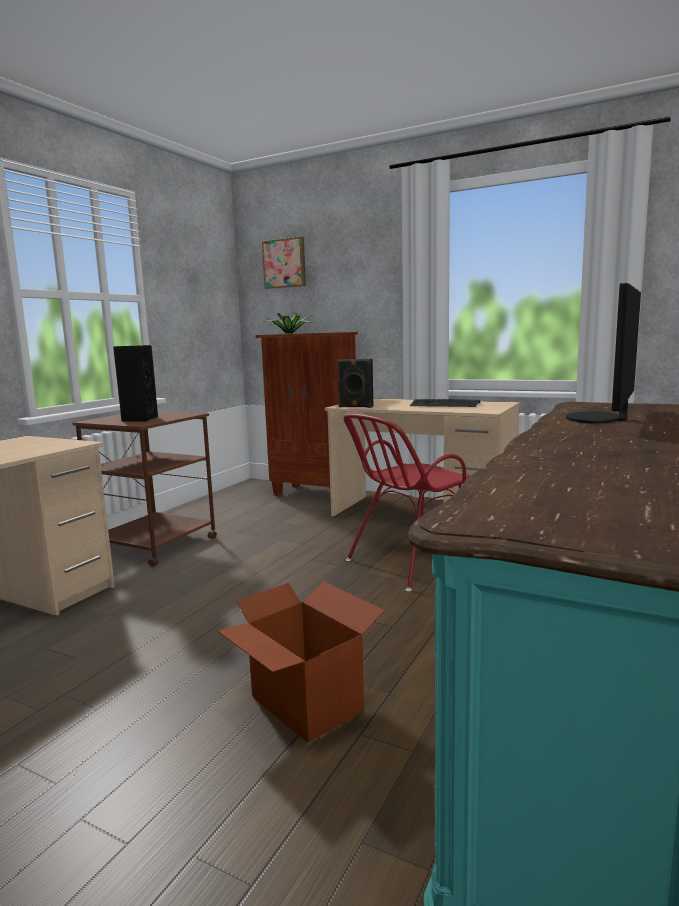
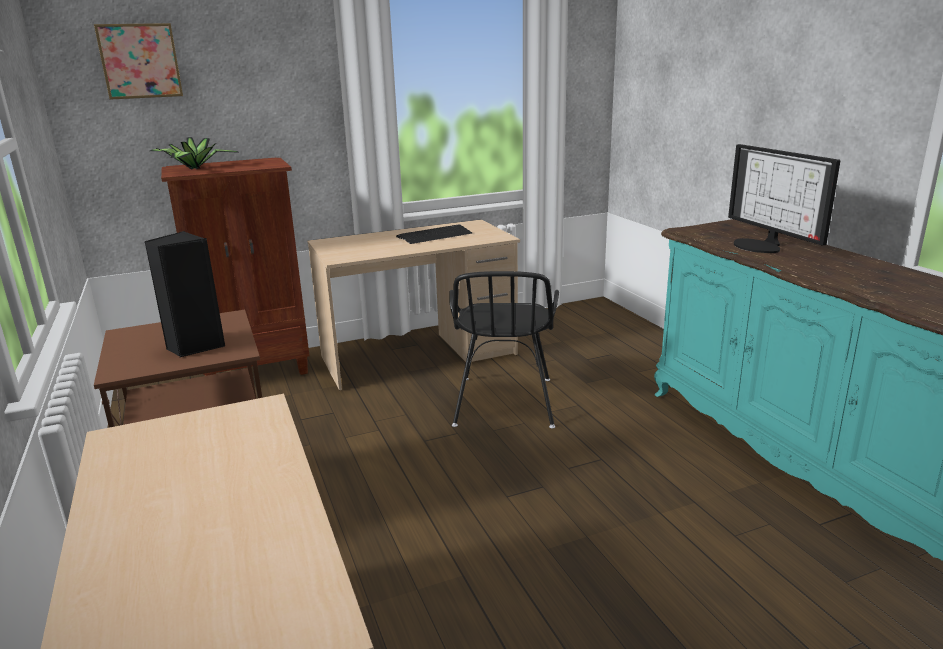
camera: 50 degrees left, 10 degrees up
cardboard box [217,582,385,743] -> none
black speaker [337,359,373,408] -> none
red chair [343,414,470,592] -> black chair [449,271,559,429]

